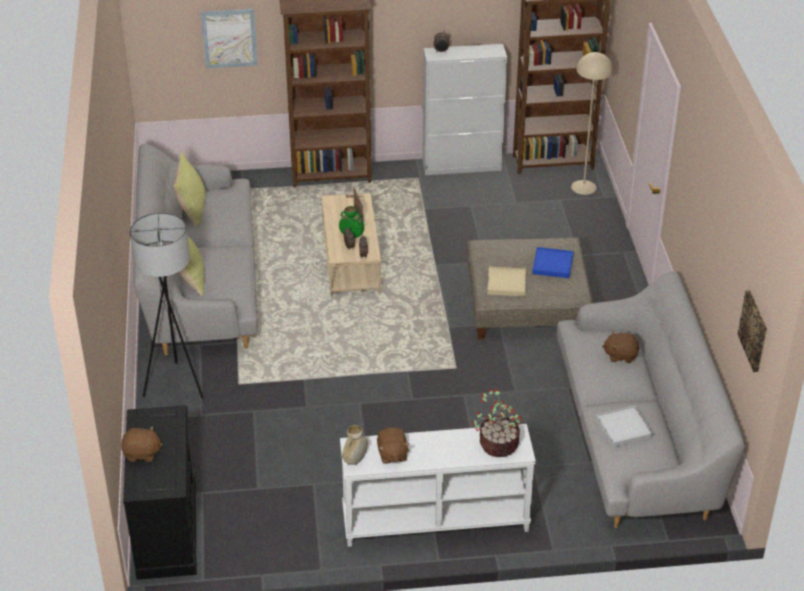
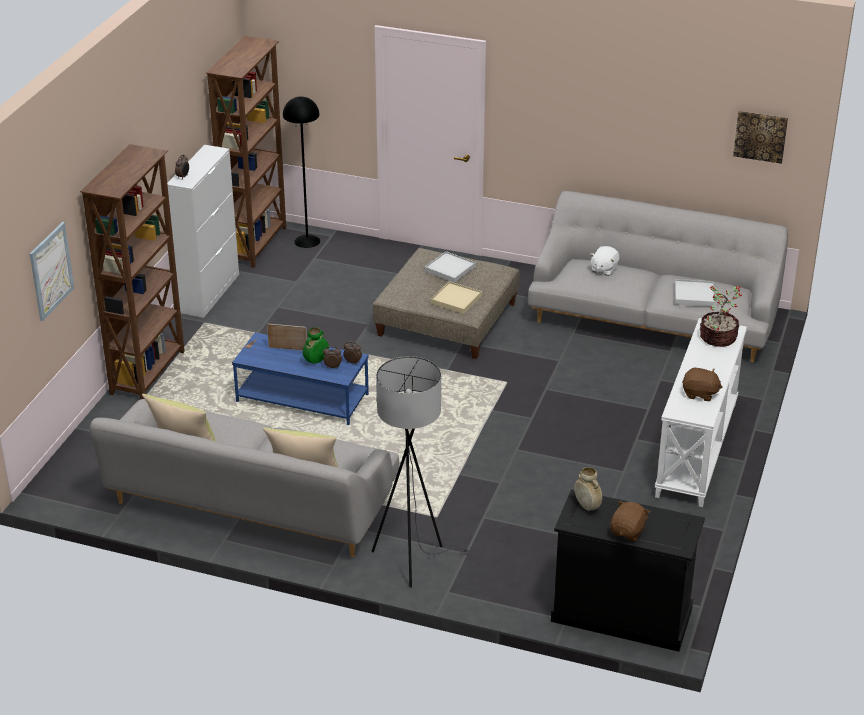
camera: 65 degrees left, 5 degrees down
beige coffee table [321,193,381,298] -> blue coffee table [232,333,369,425]
beige vase [342,425,368,465] -> beige vase moved to [574,467,602,510]
blue tray [532,247,574,278] -> white tray [425,251,476,283]
beige floor lamp [571,52,613,195] -> black floor lamp [283,97,320,248]
brown plush toy [602,331,640,363] -> white plush toy [590,246,620,276]

